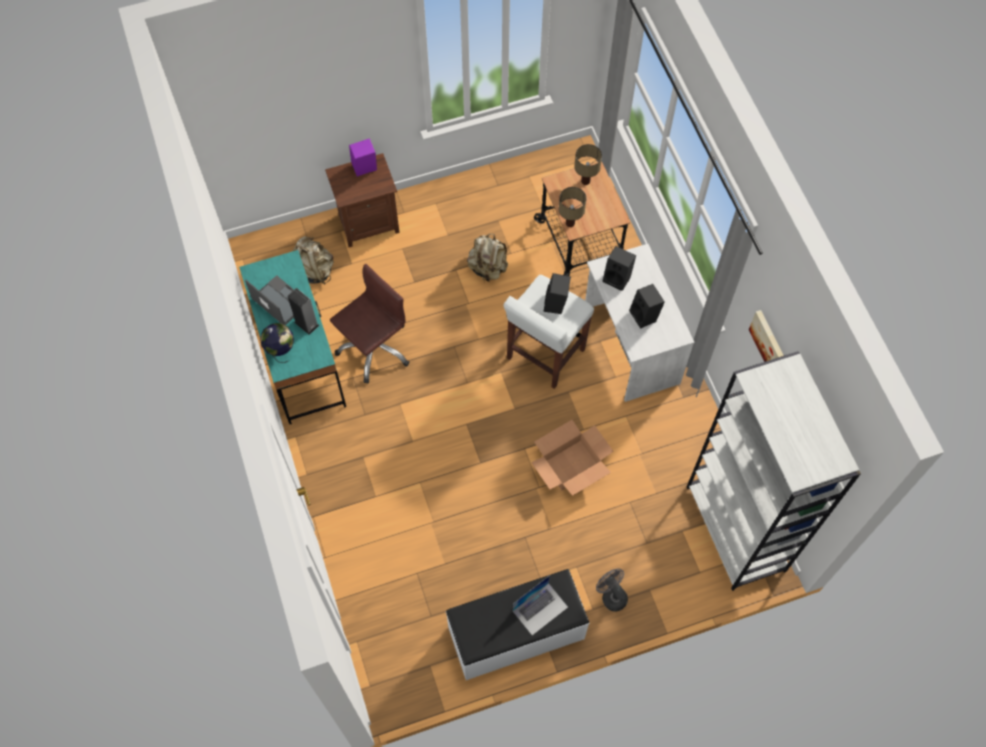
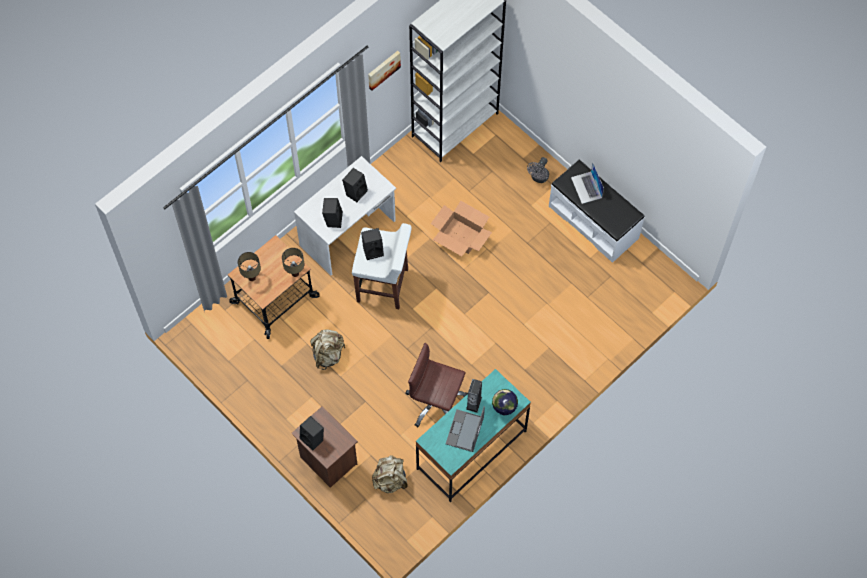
camera: 115 degrees left, 0 degrees up
purple speaker [349,138,377,177] -> black speaker [300,416,324,451]
laptop [513,575,568,635] -> laptop turned 135 degrees counterclockwise [571,162,604,204]

